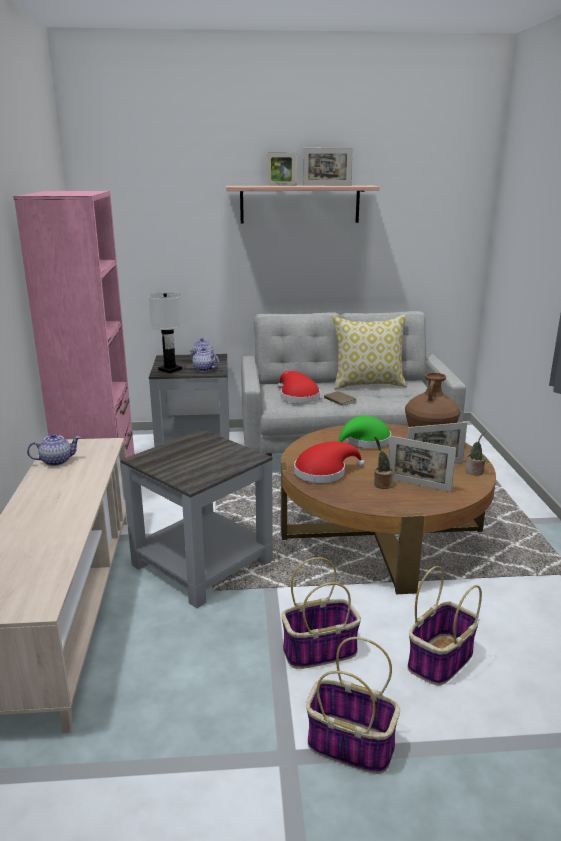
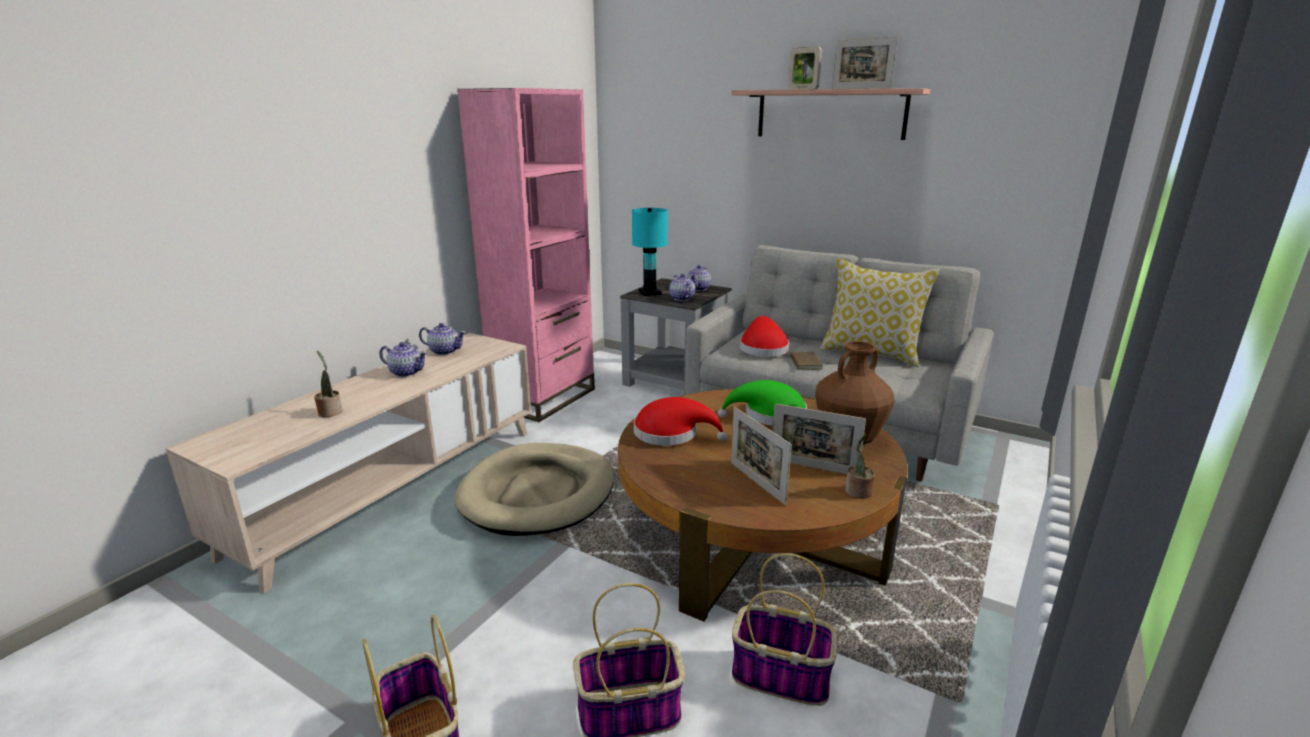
camera: 35 degrees right, 0 degrees up
grey side table [121,429,273,608] -> beige dog bed [455,443,613,536]
white table lamp [149,292,184,373] -> turquoise table lamp [632,208,668,296]
basket [281,557,361,669] -> basket moved to [732,553,837,706]
potted plant [374,436,393,489] -> potted plant moved to [314,350,342,417]
none -> teapot [379,342,427,377]

